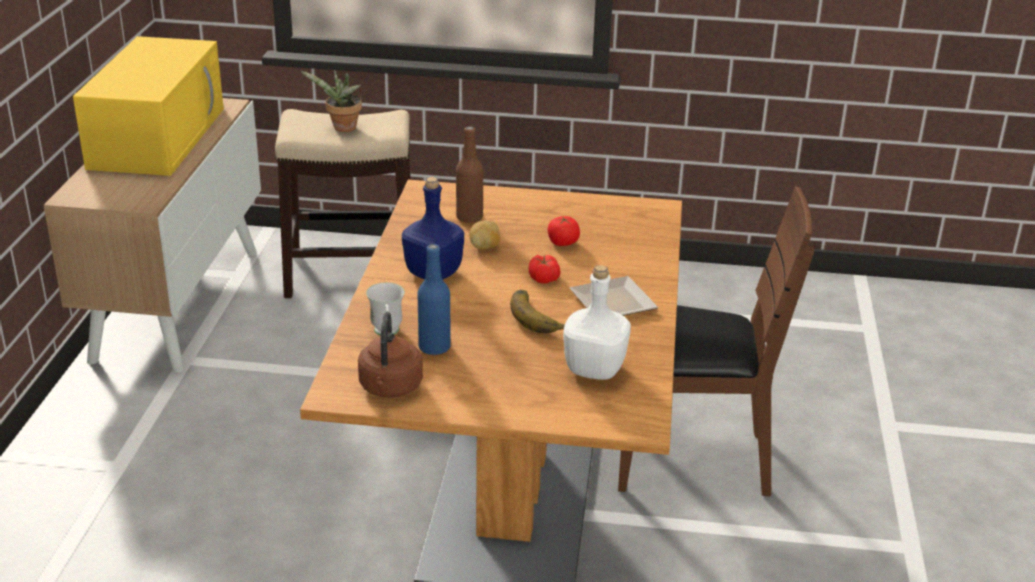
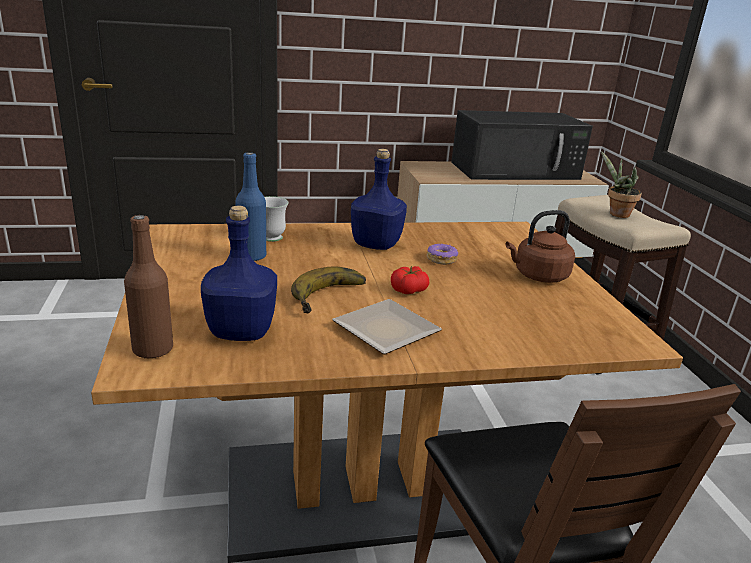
camera: 70 degrees right, 5 degrees down
yellow microwave [73,36,224,176] -> black microwave [451,110,593,180]
brown kettle [358,312,423,398] -> brown kettle moved to [506,210,575,283]
brown bottle [456,126,483,223] -> brown bottle moved to [124,215,173,359]
potato [469,220,500,250] -> donut [427,243,458,265]
tomato [548,216,580,246] -> none
white bottle [563,265,631,380] -> blue bottle [201,205,277,341]

